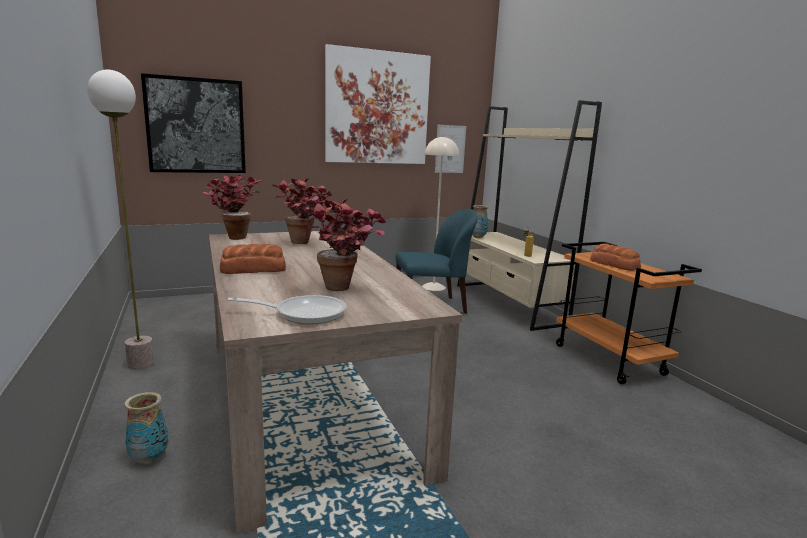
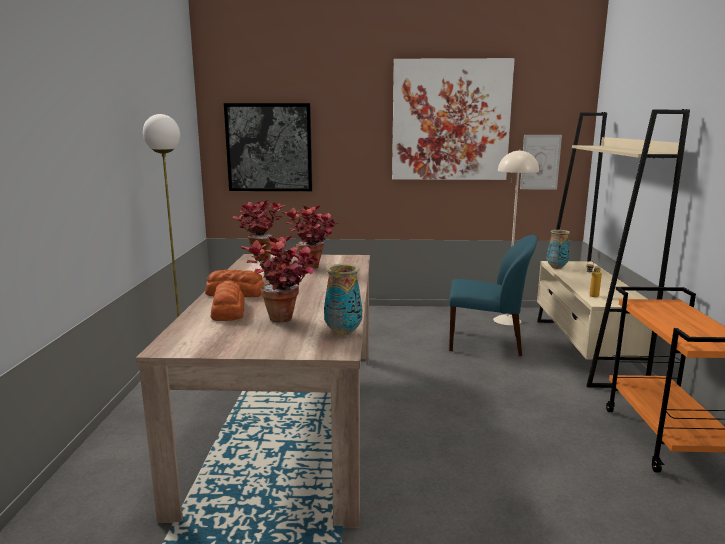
camera: 25 degrees right, 0 degrees up
vase [124,392,168,464] -> vase moved to [324,264,362,336]
frying pan [228,295,347,324] -> none
bread [590,243,641,271] -> bread moved to [210,281,245,321]

